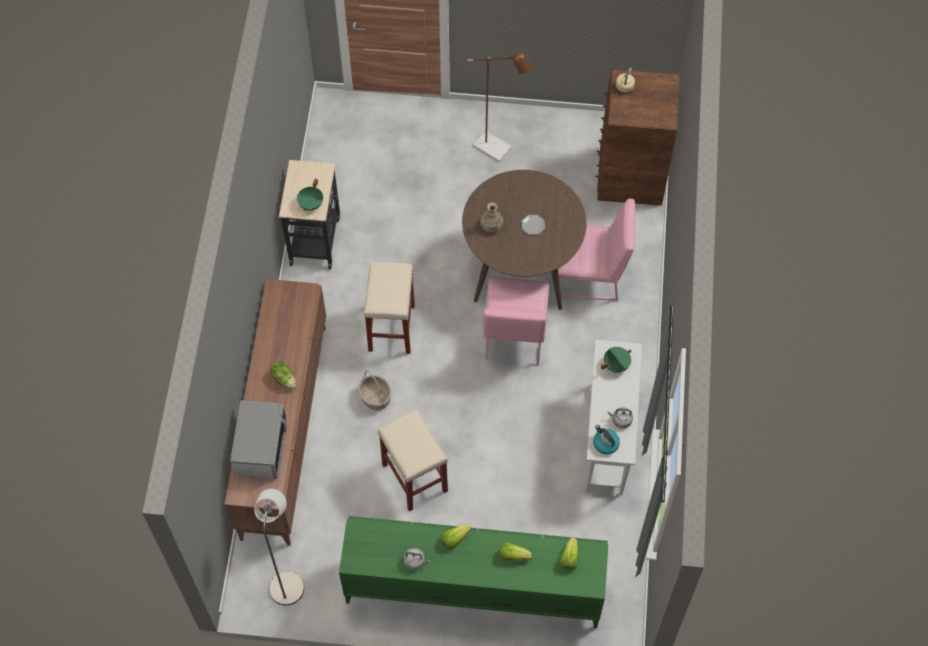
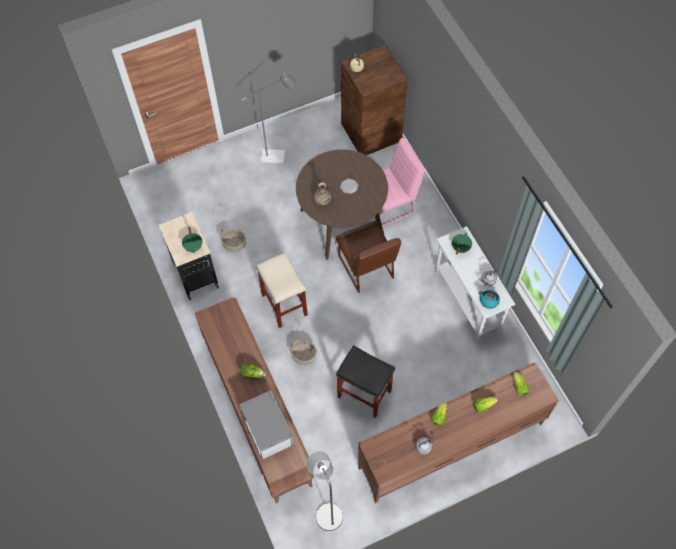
camera: 30 degrees left, 0 degrees up
green cabinet [339,516,608,628] -> brown cabinet [358,362,559,503]
beige stool [378,409,448,512] -> black stool [336,345,395,418]
brown floor lamp [467,51,532,162] -> grey floor lamp [242,73,296,164]
pink chair [483,277,549,365] -> brown chair [336,221,401,293]
none -> basket [220,226,246,252]

